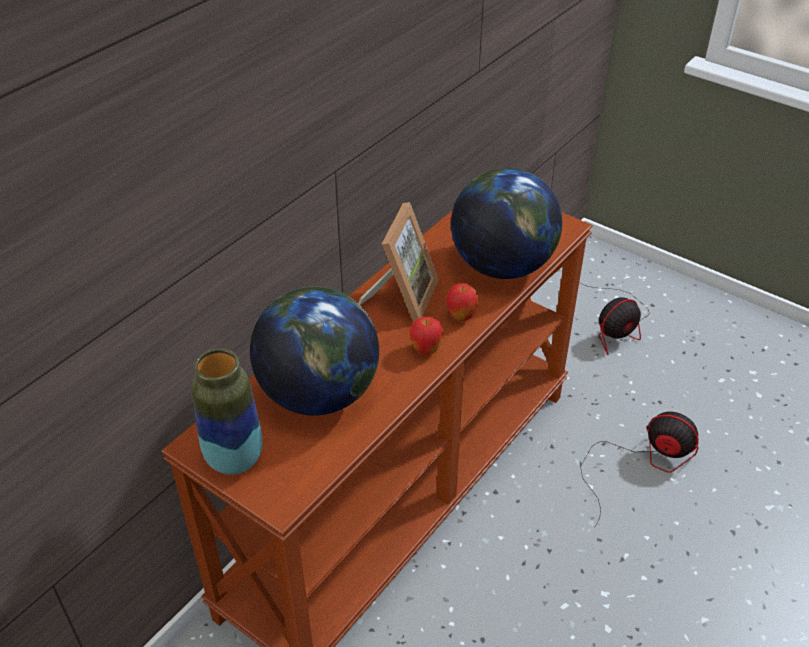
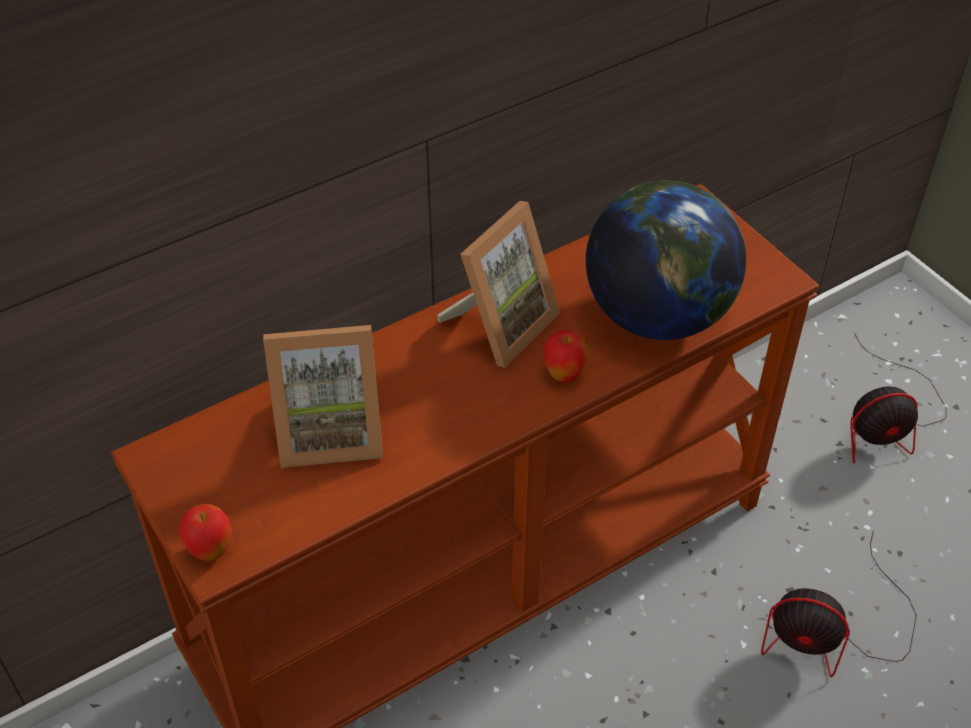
camera: 20 degrees right, 5 degrees up
vase [192,348,263,475] -> none
globe [250,286,379,416] -> picture frame [263,325,383,468]
apple [409,316,444,355] -> apple moved to [178,504,232,561]
fan [580,411,699,528] -> fan turned 150 degrees clockwise [761,530,917,677]

